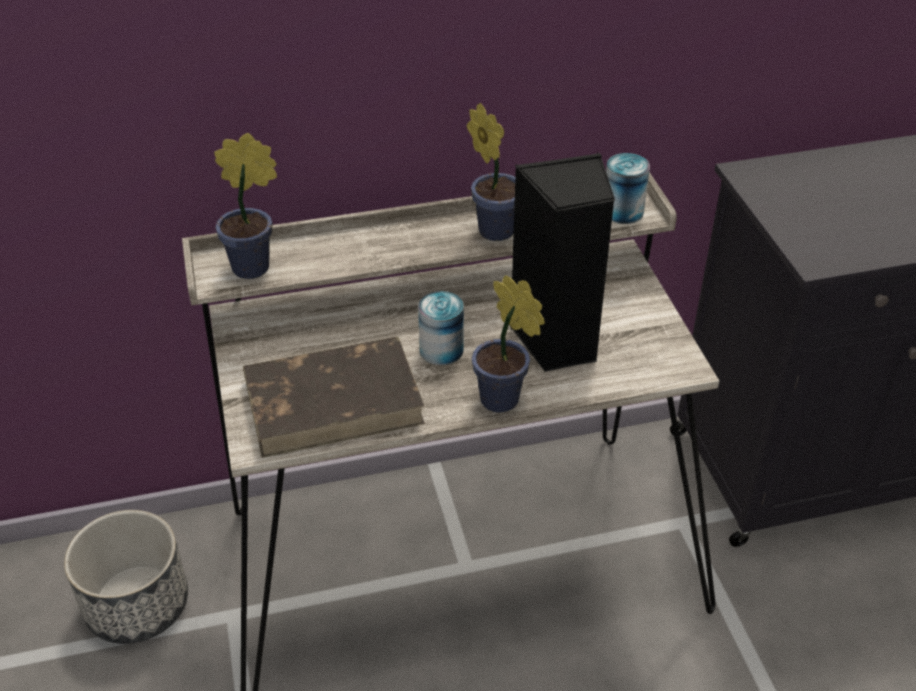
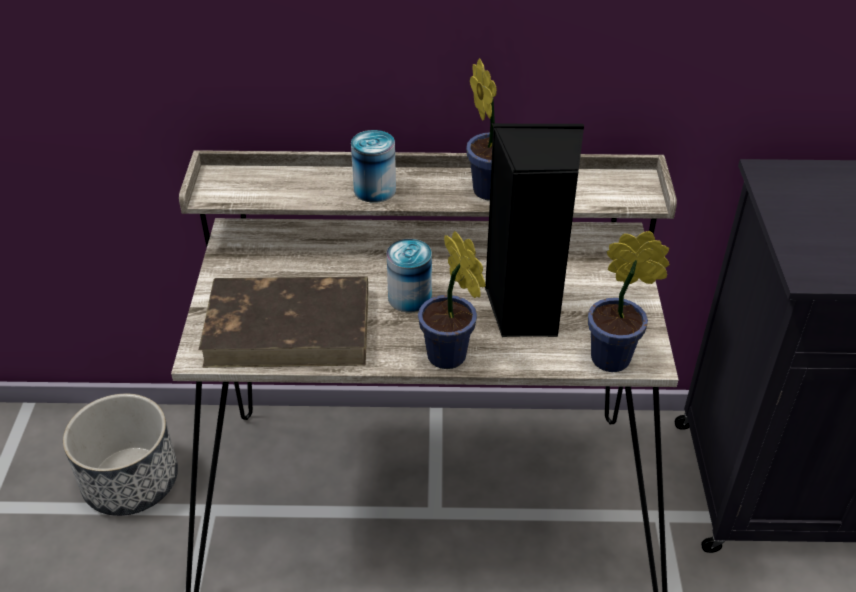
camera: 15 degrees right, 0 degrees up
potted plant [214,133,277,279] -> potted plant moved to [588,231,669,372]
can [606,153,650,224] -> can moved to [351,130,396,203]

